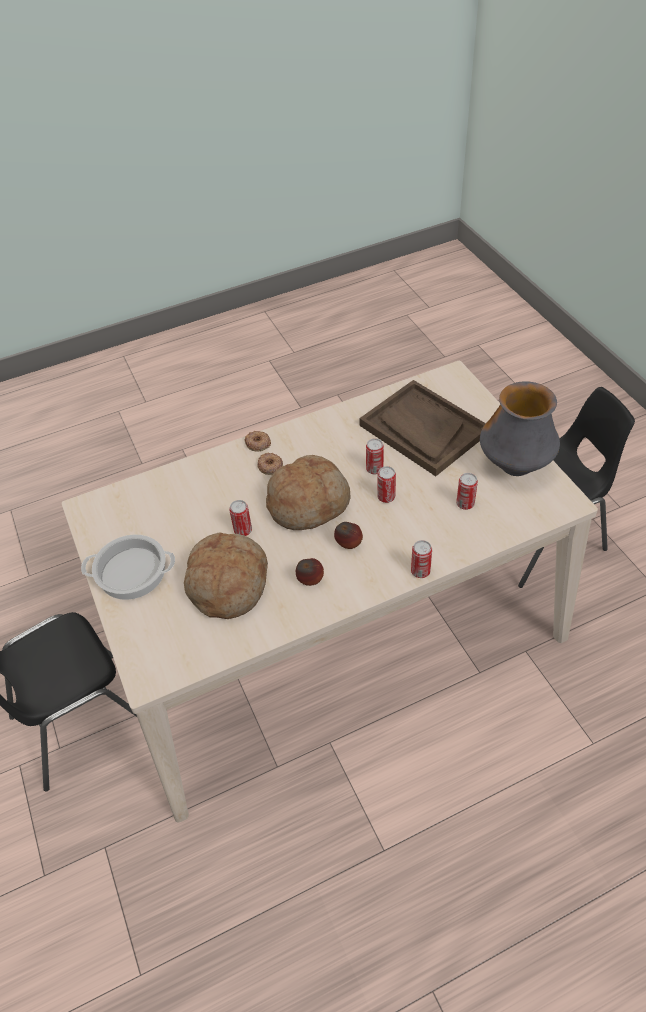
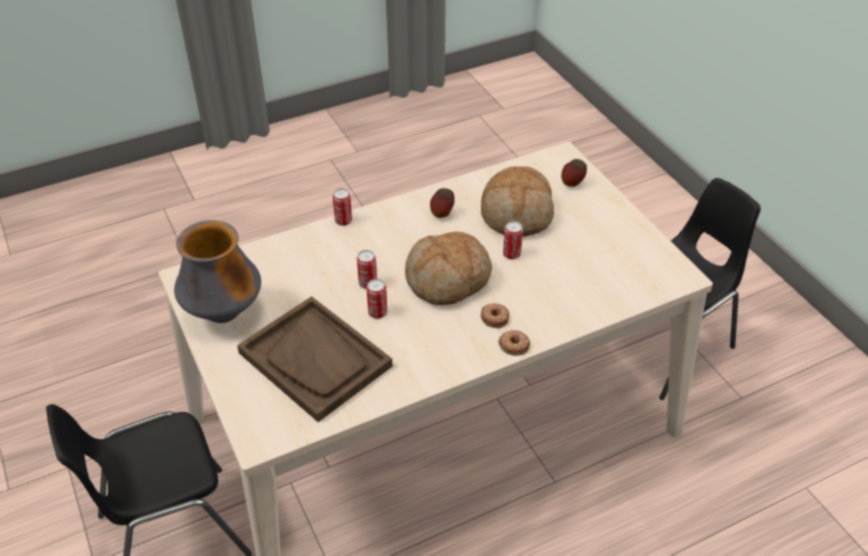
camera: 175 degrees right, 5 degrees down
cooking pot [81,535,175,600] -> none
apple [334,522,363,549] -> apple moved to [561,159,587,187]
can [456,473,478,510] -> none

